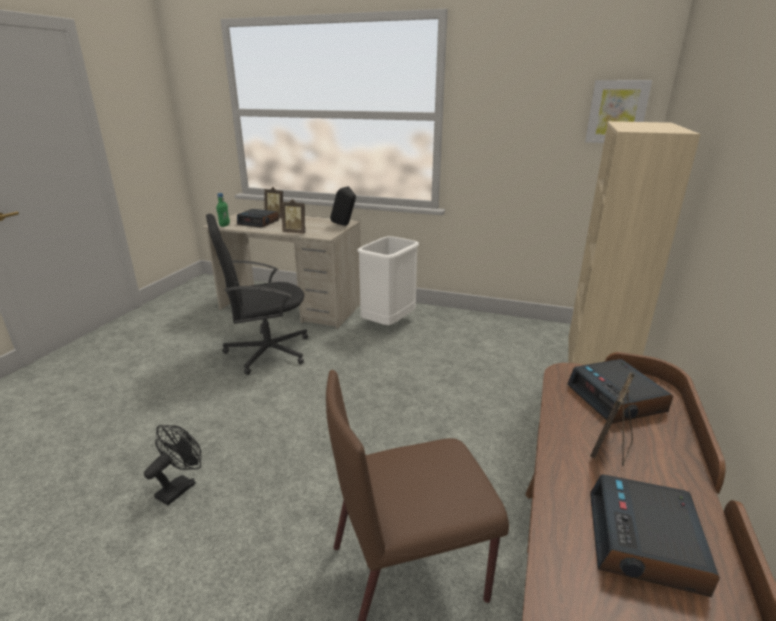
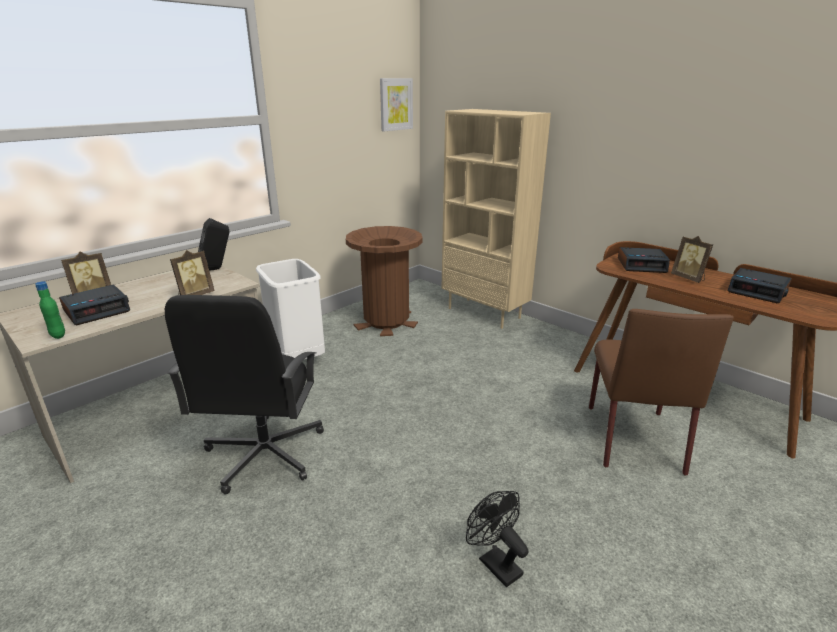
camera: 65 degrees left, 0 degrees up
none -> brown trash can [346,226,423,336]

